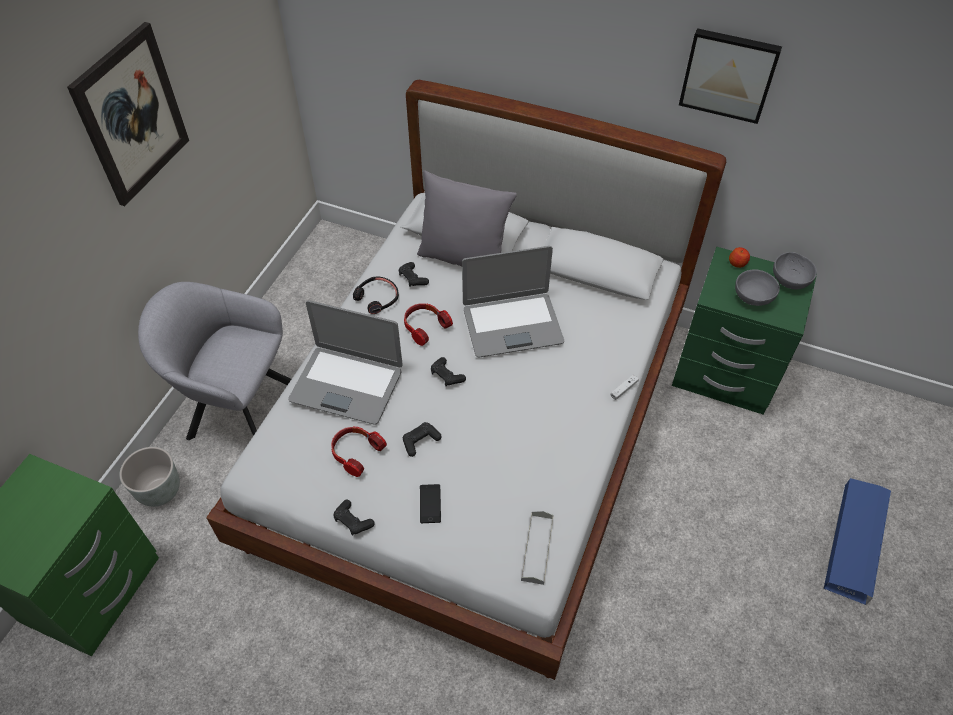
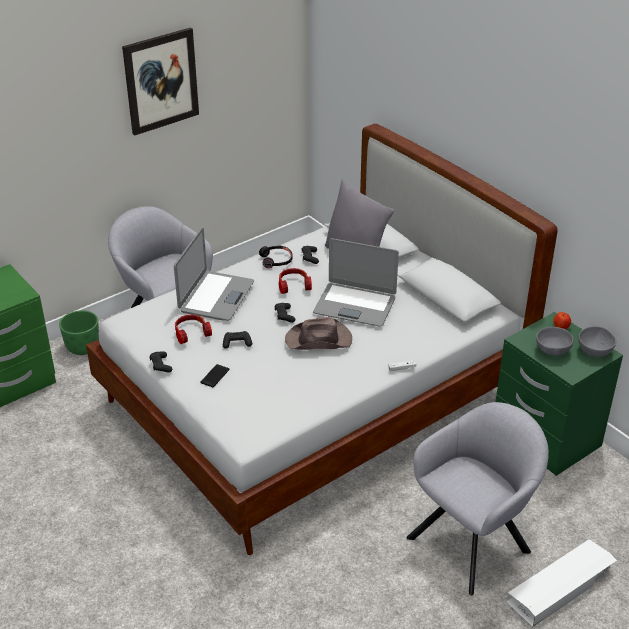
camera: 30 degrees right, 15 degrees down
grey planter [120,447,180,507] -> green planter [59,310,99,355]
laptop [288,300,403,425] -> laptop turned 120 degrees counterclockwise [174,228,254,321]
grey tray [521,511,554,585] -> none
picture [679,28,782,124] -> none
blue storage box [824,478,891,605] -> white storage box [506,539,617,627]
none -> brown hat [285,317,352,350]
none -> grey armchair [407,402,549,596]

